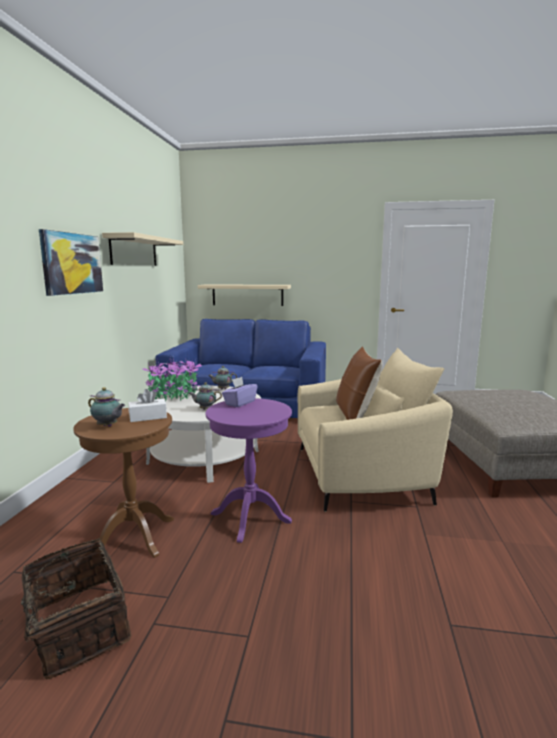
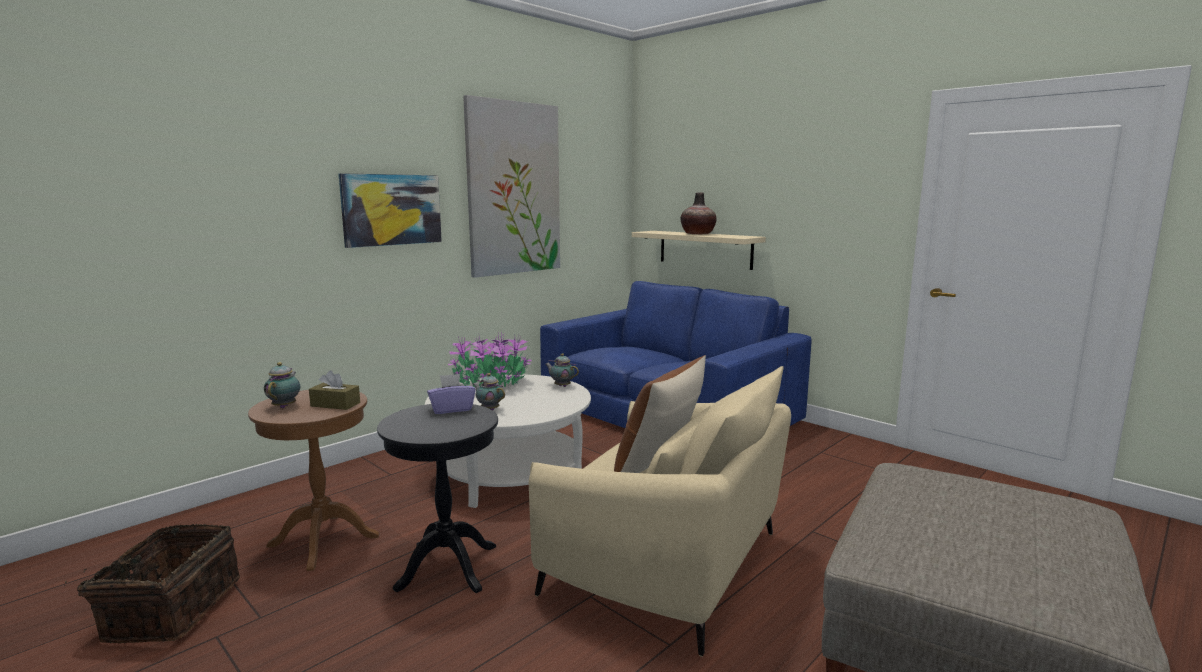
camera: 35 degrees right, 0 degrees up
teapot [88,387,125,427] -> teapot turned 150 degrees counterclockwise [264,362,300,408]
beige shelf [102,232,183,266] -> picture [463,95,560,278]
white tissue box [128,389,167,422] -> brown tissue box [309,370,360,410]
purple side table [206,398,292,543] -> black side table [377,404,498,593]
none -> vase [681,192,716,234]

